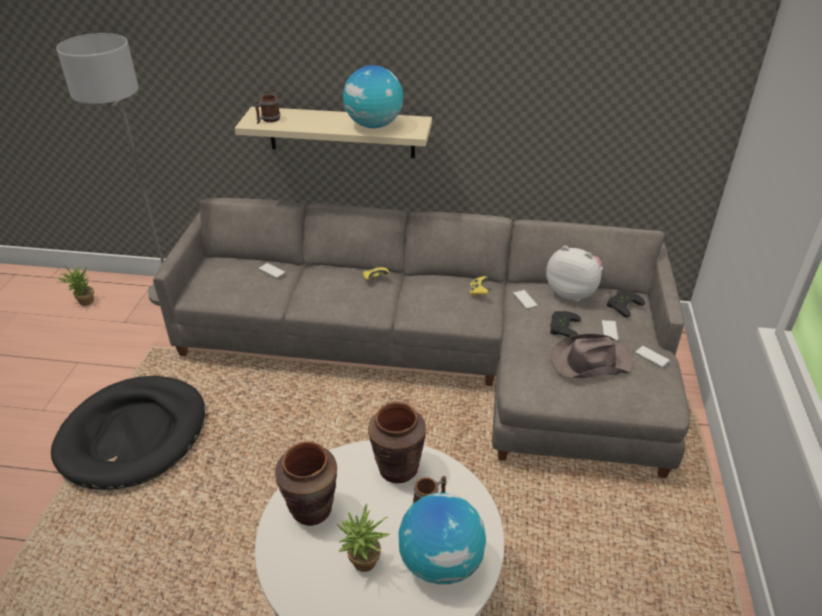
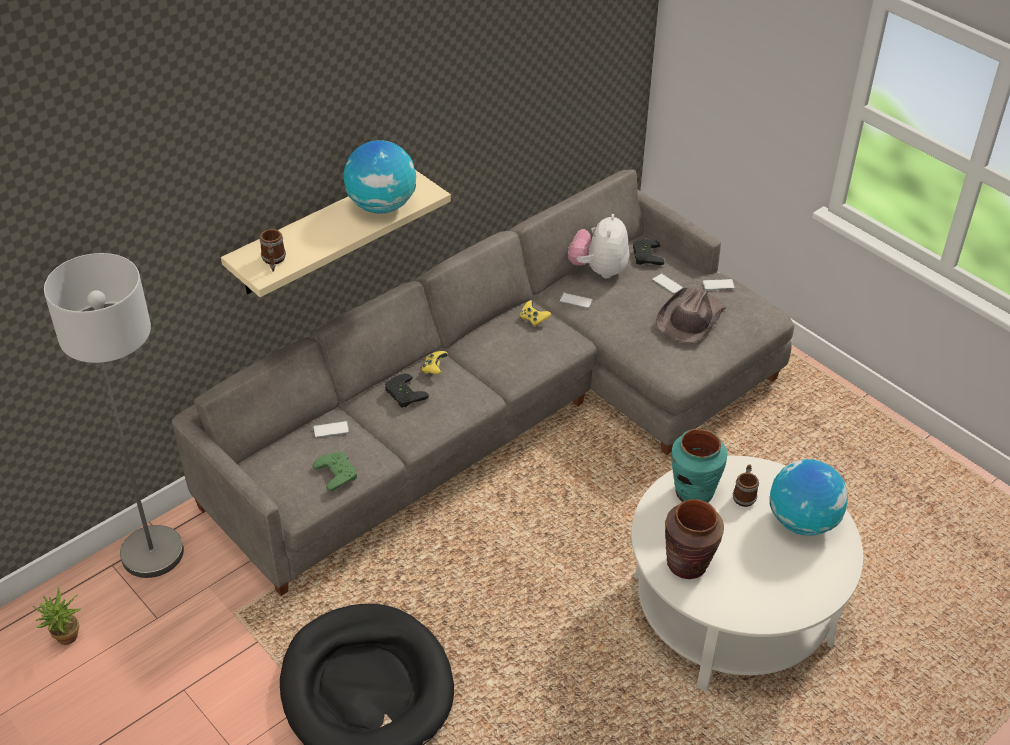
camera: 50 degrees left, 5 degrees up
potted plant [337,503,390,572] -> none
brown vase [368,402,426,483] -> turquoise vase [671,428,727,503]
plush toy [546,246,603,302] -> plush toy turned 60 degrees counterclockwise [568,214,629,279]
black game controller [550,311,581,337] -> black game controller moved to [385,374,429,408]
none -> green game controller [312,452,357,492]

